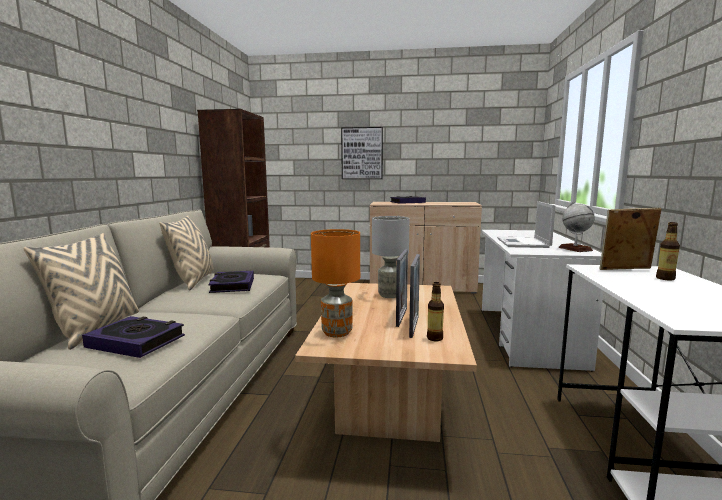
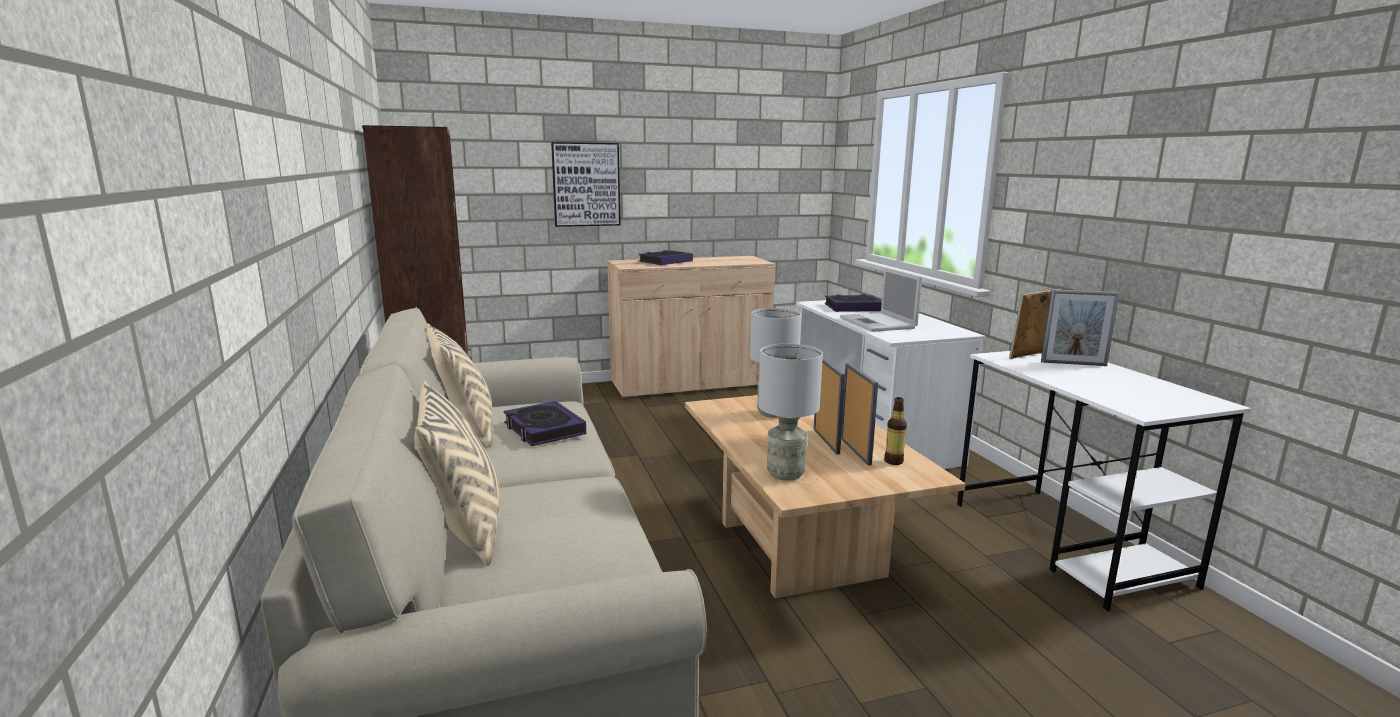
camera: 25 degrees left, 5 degrees up
book [82,316,185,358] -> book moved to [825,294,882,312]
orange table lamp [311,229,360,337] -> grey table lamp [758,344,823,481]
globe [558,202,595,252] -> none
bottle [656,222,680,281] -> picture frame [1041,289,1120,366]

